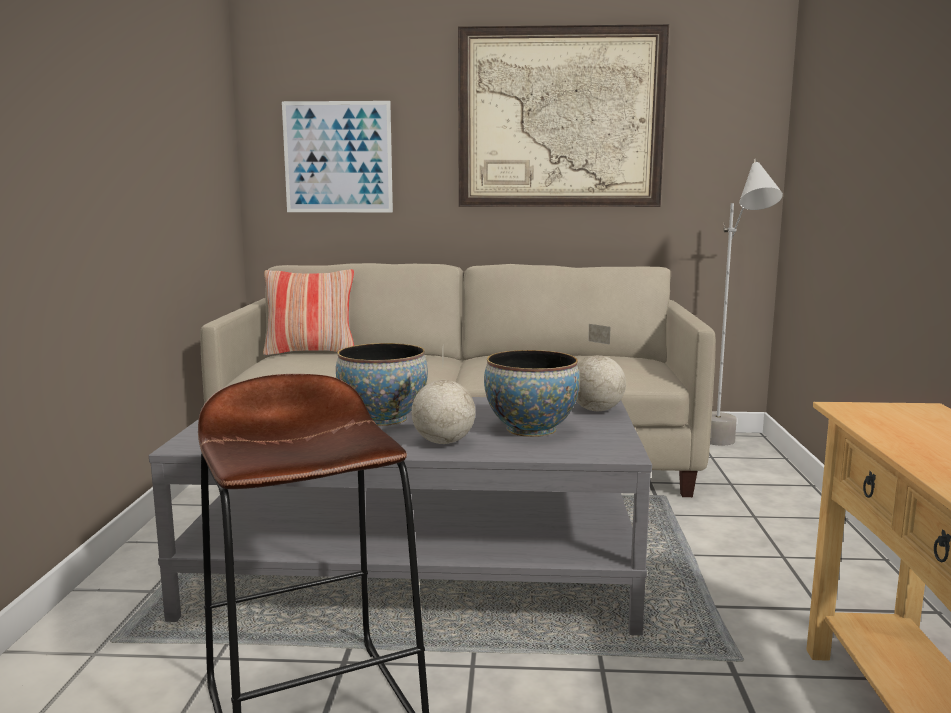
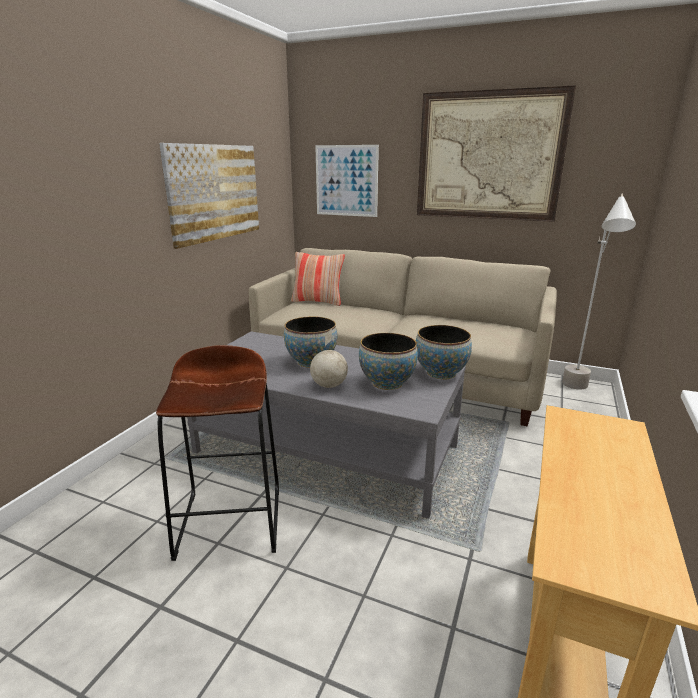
camera: 20 degrees right, 10 degrees up
globe [576,324,626,411] -> bowl [416,325,472,379]
none -> picture [159,143,259,249]

